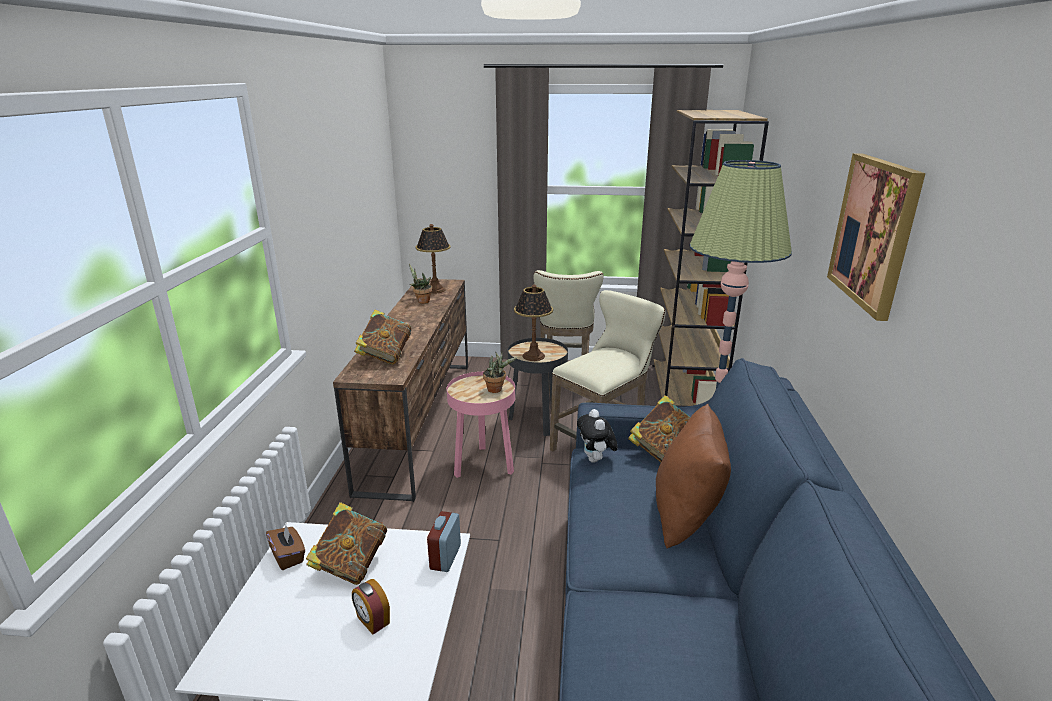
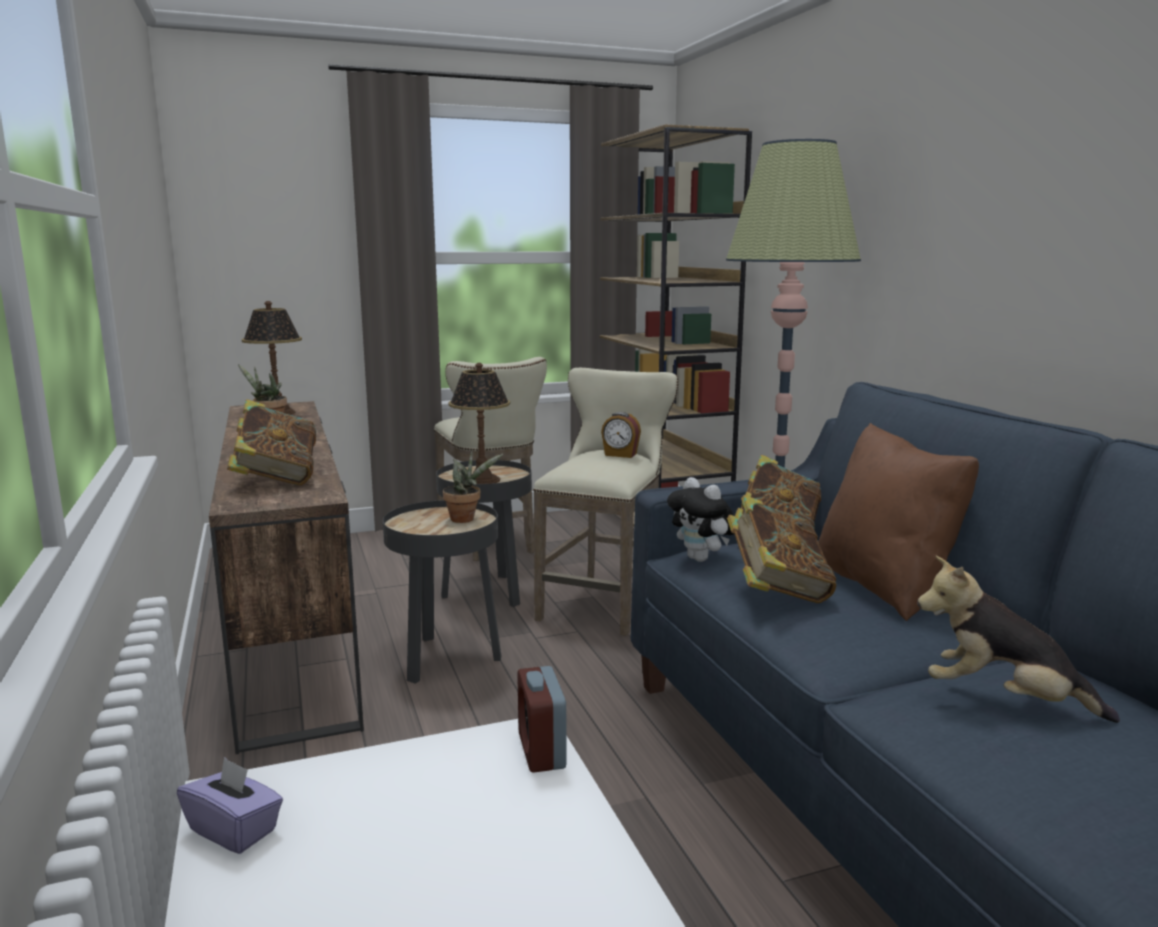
camera: 25 degrees left, 10 degrees down
brown tissue box [266,525,305,570] -> purple tissue box [177,757,283,854]
book [306,502,387,585] -> book moved to [727,495,837,603]
alarm clock [352,579,390,634] -> alarm clock moved to [601,412,641,458]
pink side table [447,372,515,478] -> black side table [383,500,501,684]
picture [827,153,925,321] -> none
none -> plush toy [917,556,1120,723]

